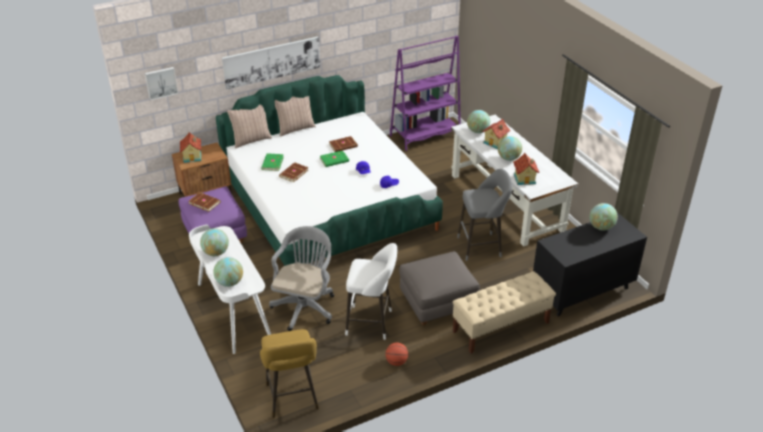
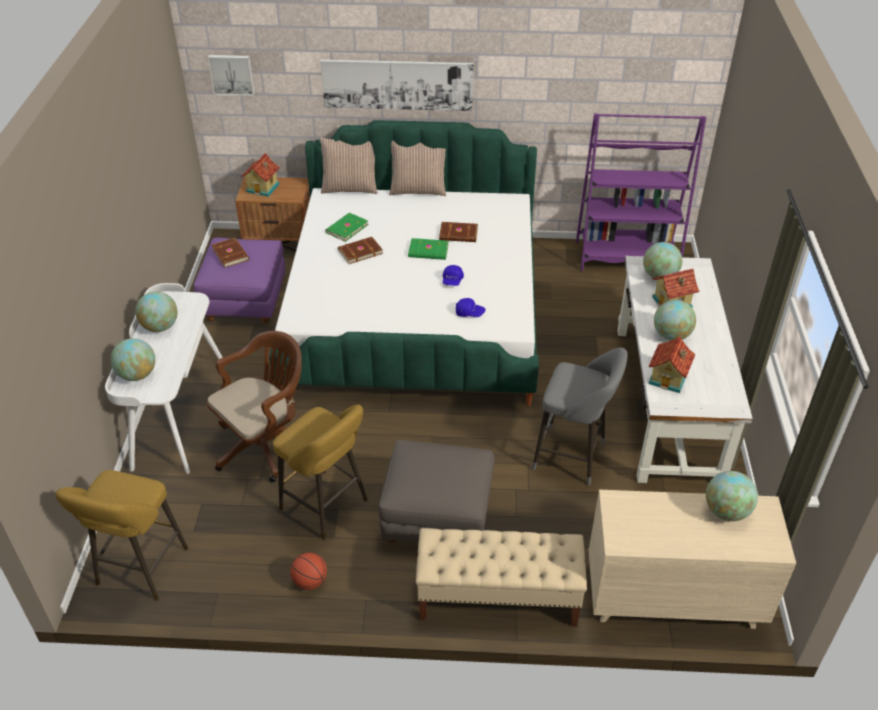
camera: 30 degrees right, 5 degrees up
grey office chair [269,226,334,331] -> brown office chair [207,331,301,483]
white stool [345,243,397,340] -> yellow stool [273,404,368,540]
black dresser [533,213,647,316] -> beige dresser [589,490,796,629]

